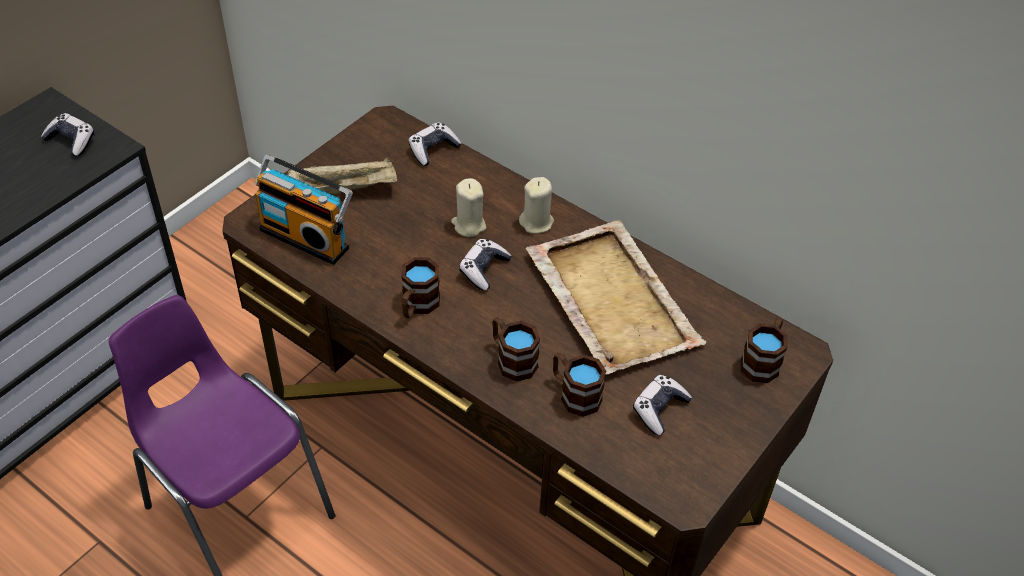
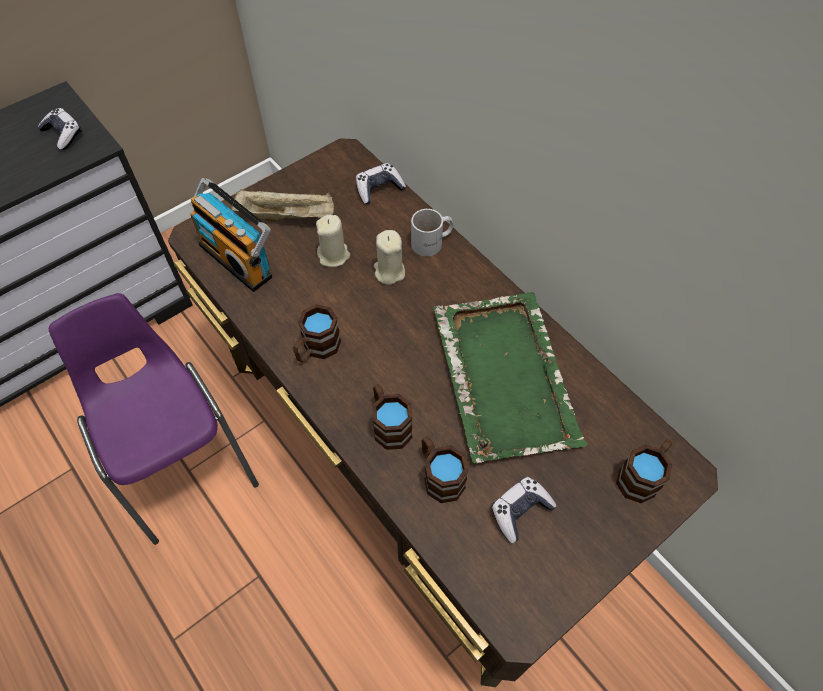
camera: 15 degrees right, 10 degrees up
game controller [459,239,512,291] -> none
beige candle [519,177,554,233] -> beige candle moved to [316,215,350,267]
beige tray [526,220,706,375] -> green tray [434,292,588,464]
none -> white mug [411,209,454,257]

